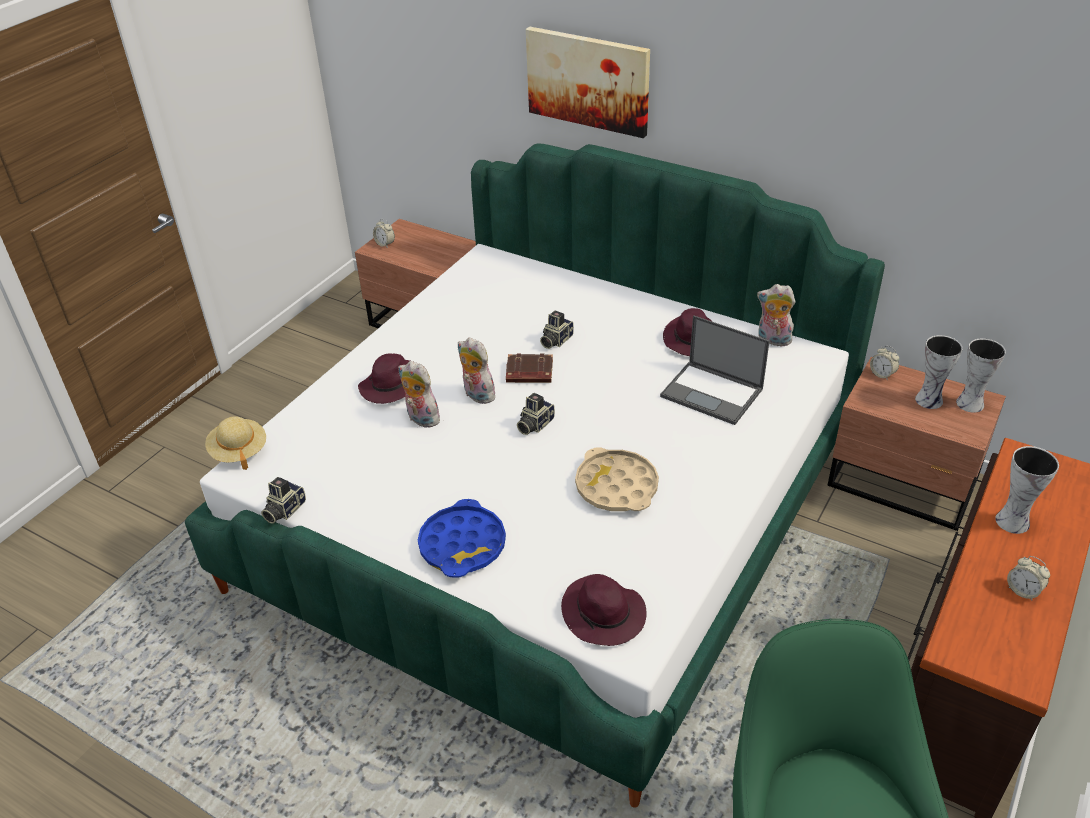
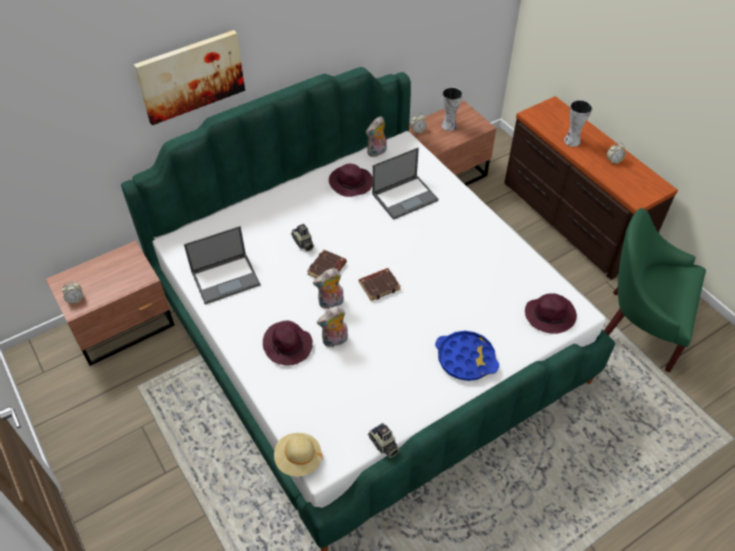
camera: 65 degrees left, 10 degrees up
camera [517,393,555,435] -> brown book [359,268,400,301]
beige tray [575,447,659,511] -> none
vase [956,338,1006,413] -> none
none -> laptop [184,226,260,304]

